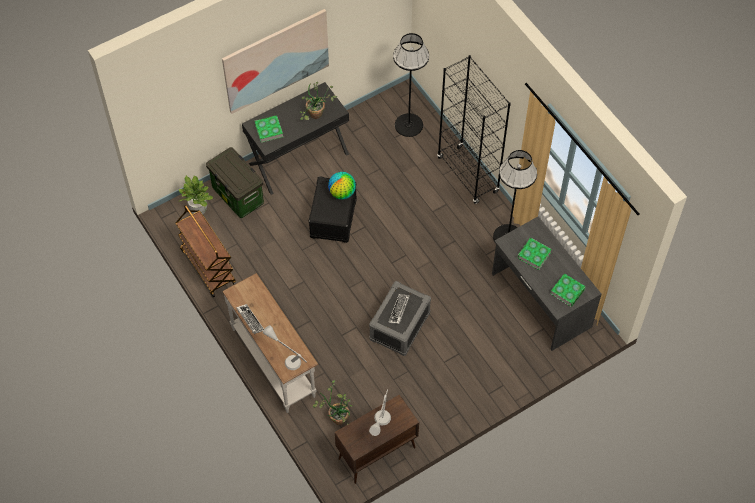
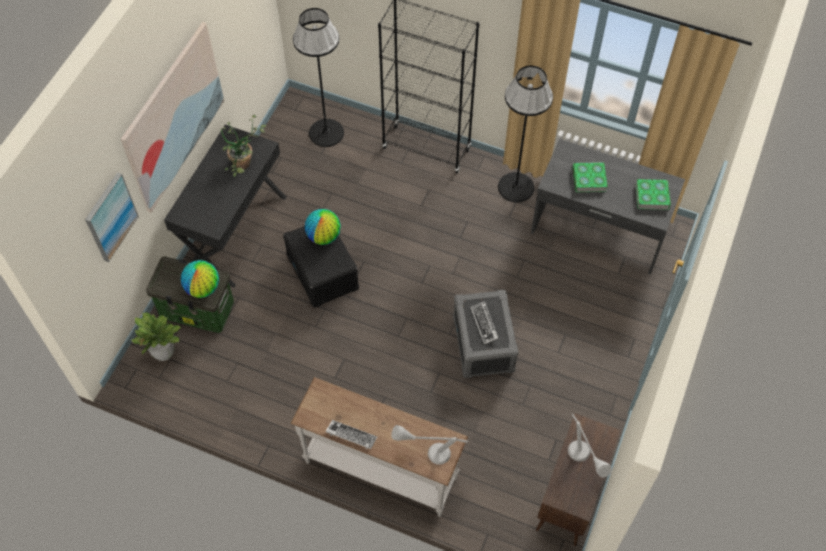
camera: 35 degrees left, 0 degrees up
brown cart [175,205,236,298] -> none
book [255,115,283,143] -> none
potted plant [313,380,352,425] -> none
none -> picture [85,172,139,262]
none -> globe [181,260,219,298]

